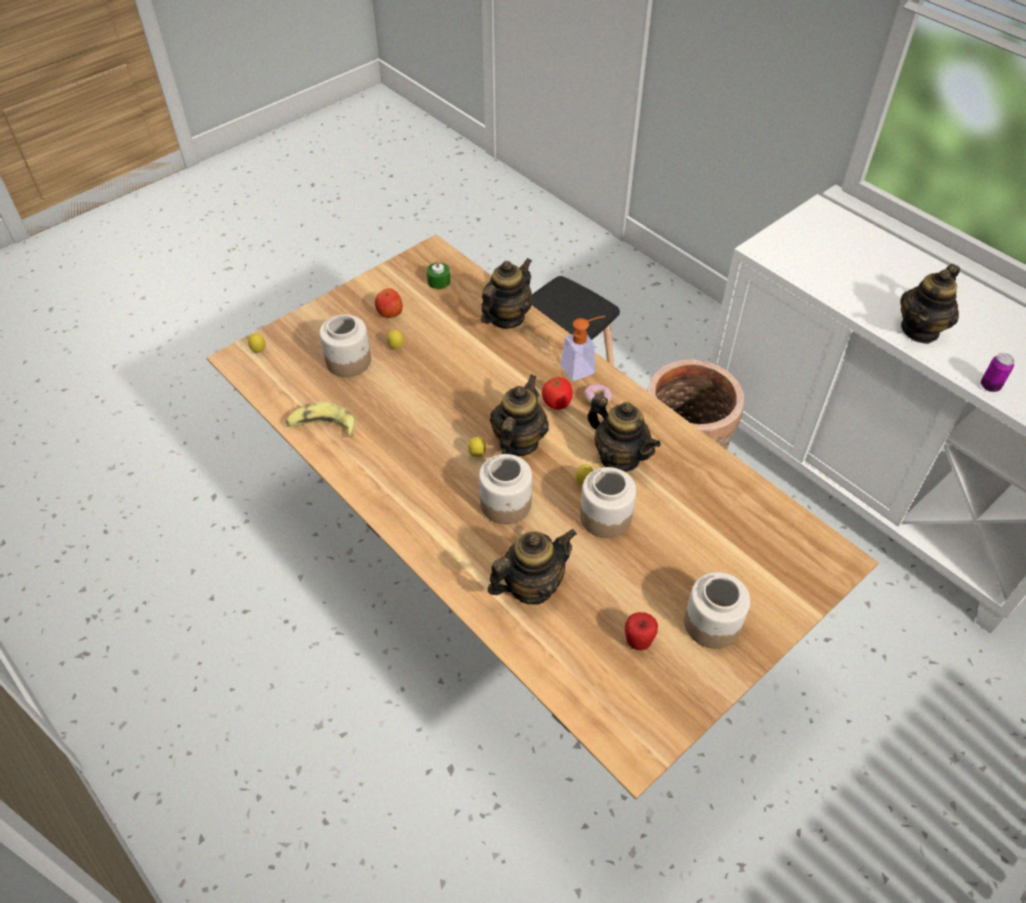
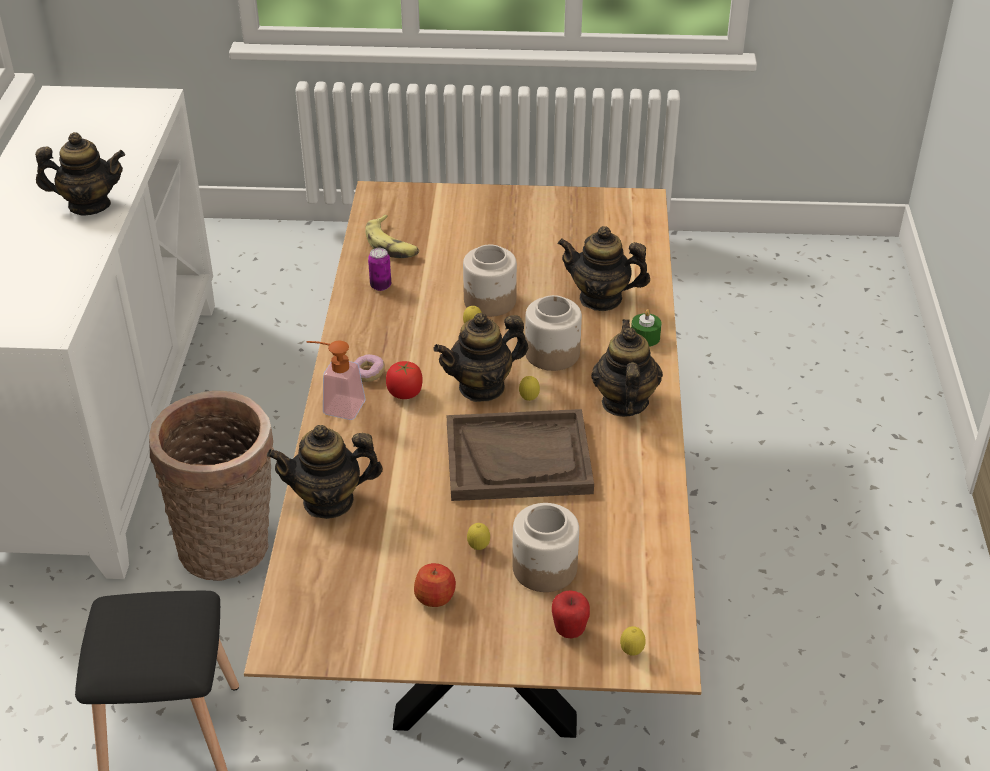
camera: 135 degrees left, 10 degrees down
banana [286,402,355,438] -> banana moved to [365,215,419,258]
green candle [427,260,450,289] -> green candle moved to [631,309,661,347]
teapot [587,394,661,472] -> teapot moved to [591,319,663,417]
apple [625,612,658,651] -> apple moved to [552,590,590,638]
jar [684,572,750,649] -> none
can [981,353,1015,392] -> can moved to [368,248,391,291]
none -> brown tray [447,409,594,501]

